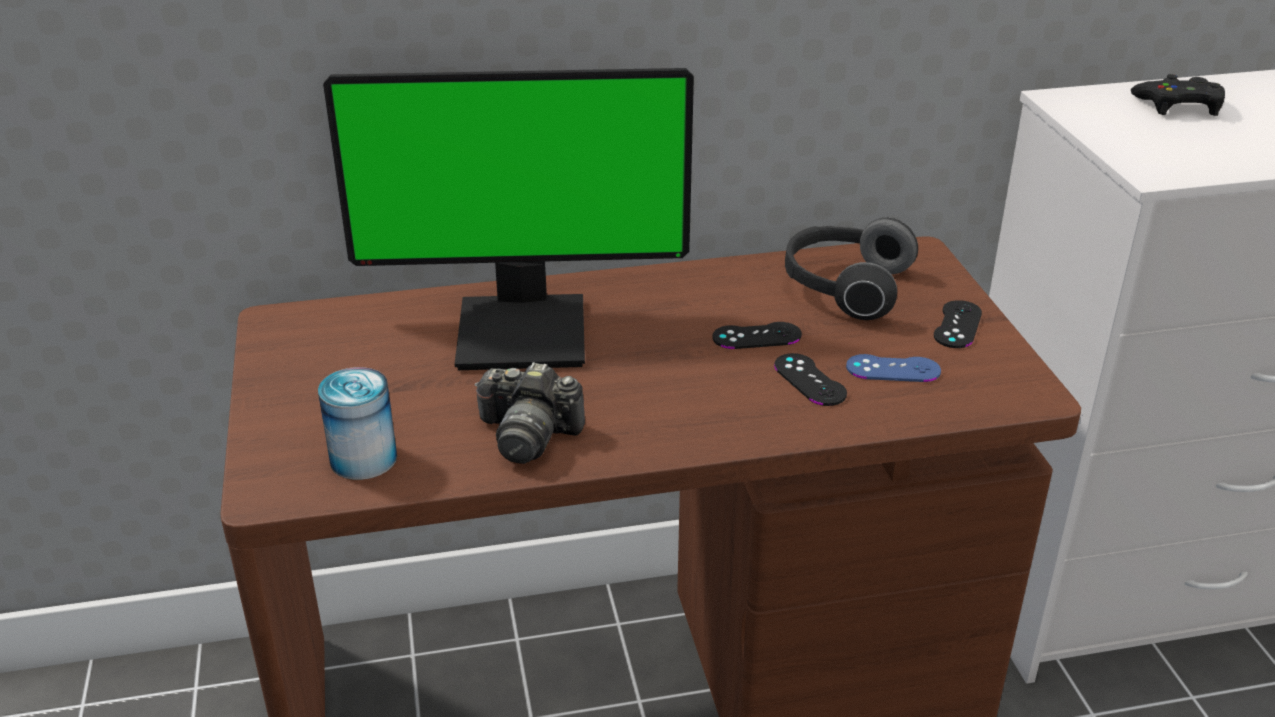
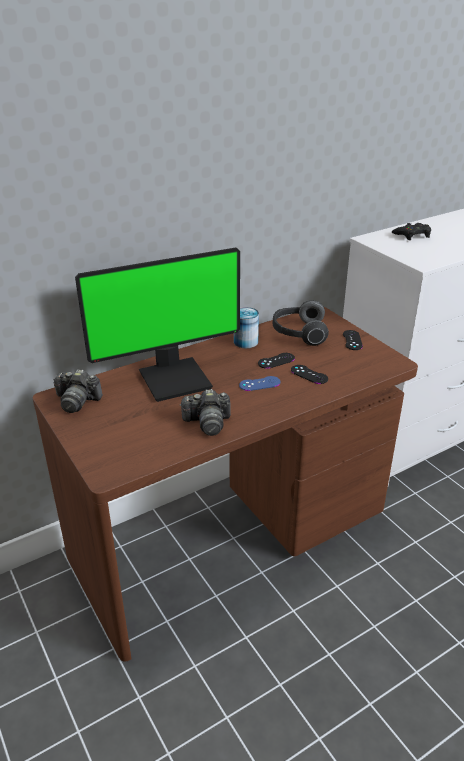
camera: 20 degrees left, 0 degrees up
can [318,367,397,480] -> can moved to [234,307,259,348]
blue game controller [846,354,941,382] -> blue game controller moved to [239,376,280,391]
none -> camera [53,369,103,413]

